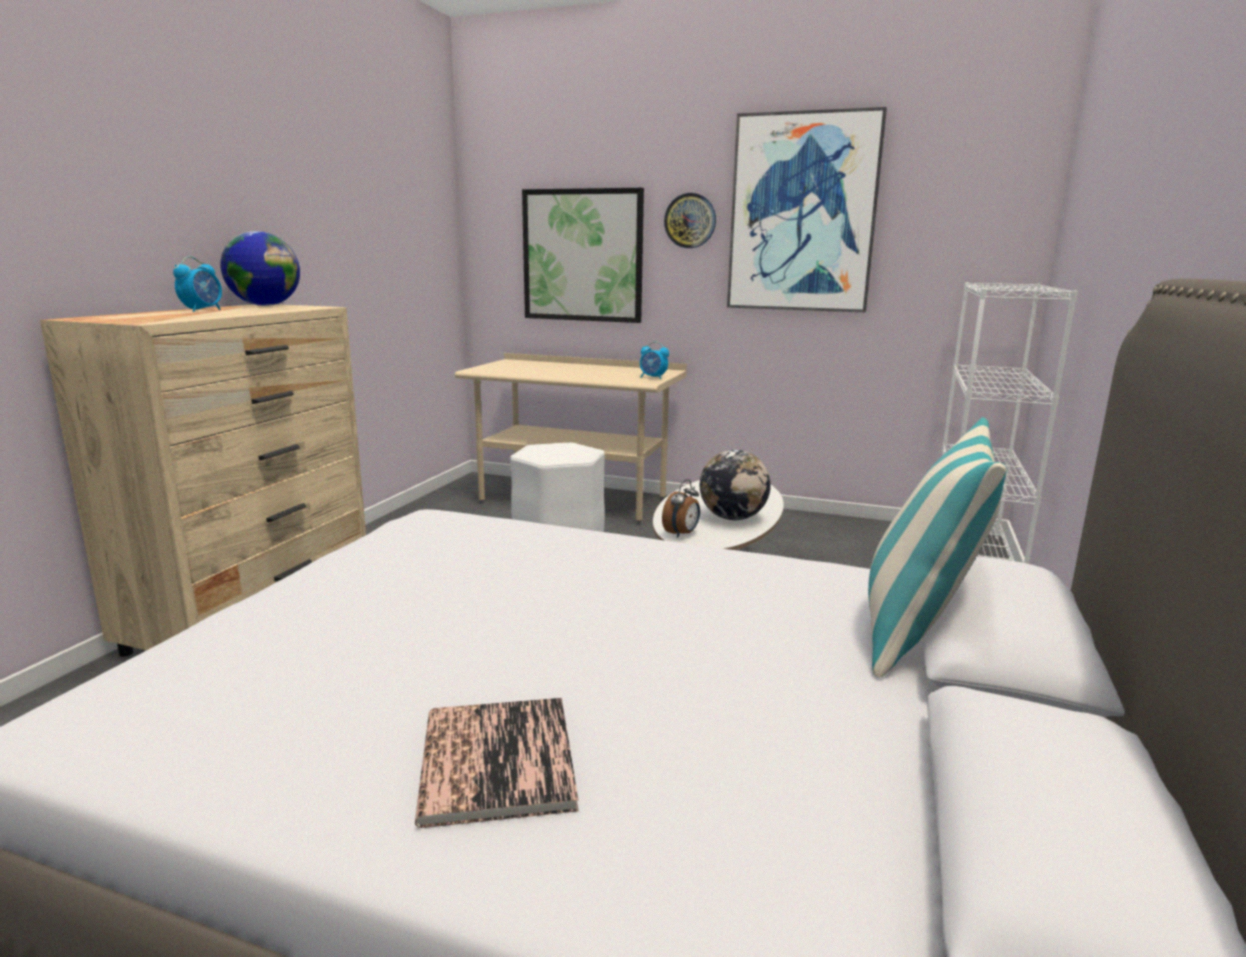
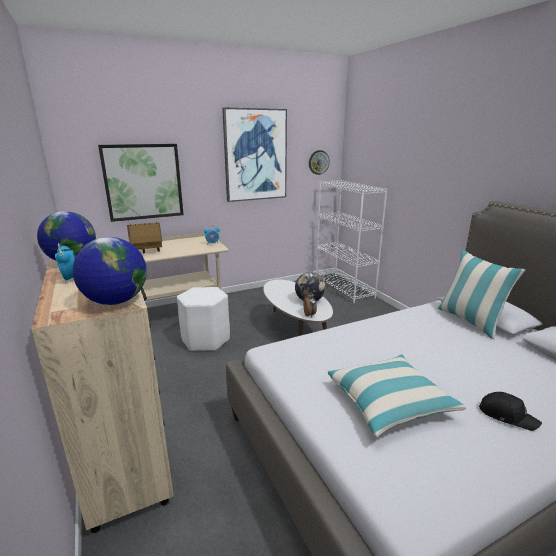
camera: 45 degrees left, 5 degrees up
book [415,698,579,828] -> black cap [479,392,542,431]
wall clock [664,193,716,248] -> wall clock moved to [309,150,330,175]
none -> globe [72,237,147,305]
none -> toy house [127,222,162,253]
none -> pillow [328,354,466,437]

